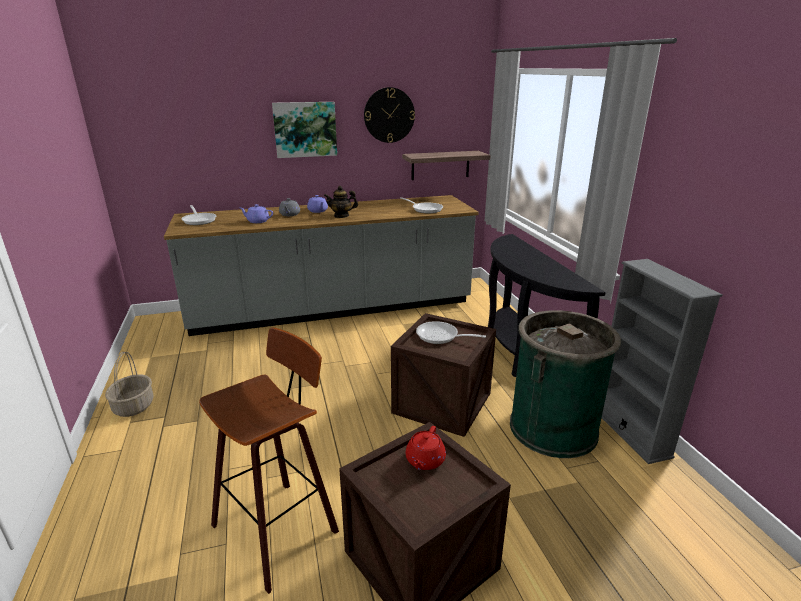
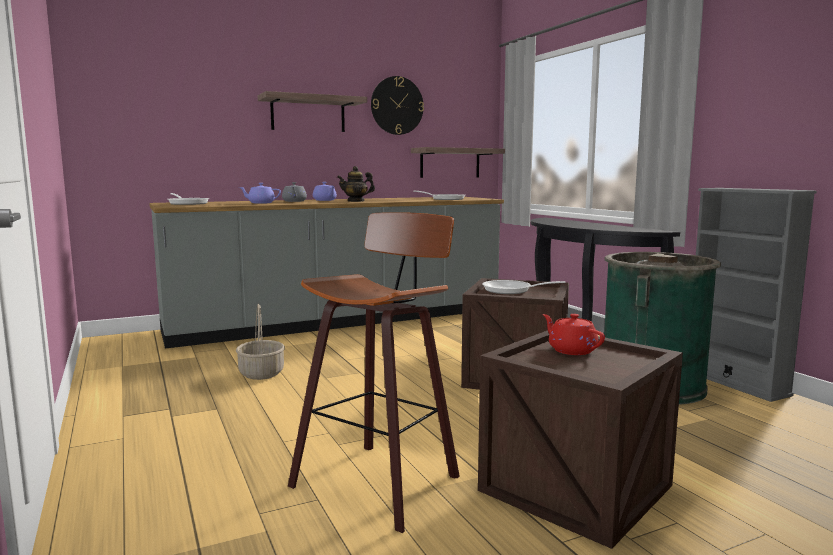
camera: 10 degrees left, 15 degrees down
basket [105,352,154,417] -> basket moved to [236,304,285,380]
picture [272,102,337,158] -> shelf [258,91,367,132]
red teapot [406,426,446,470] -> red teapot turned 135 degrees clockwise [543,314,605,355]

